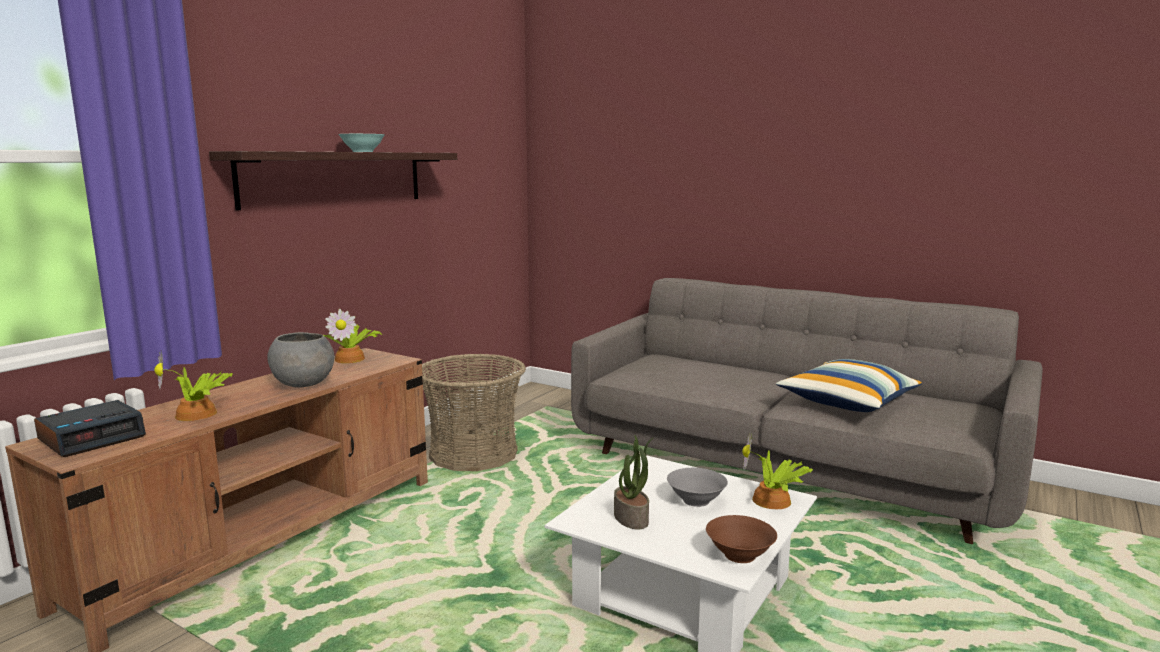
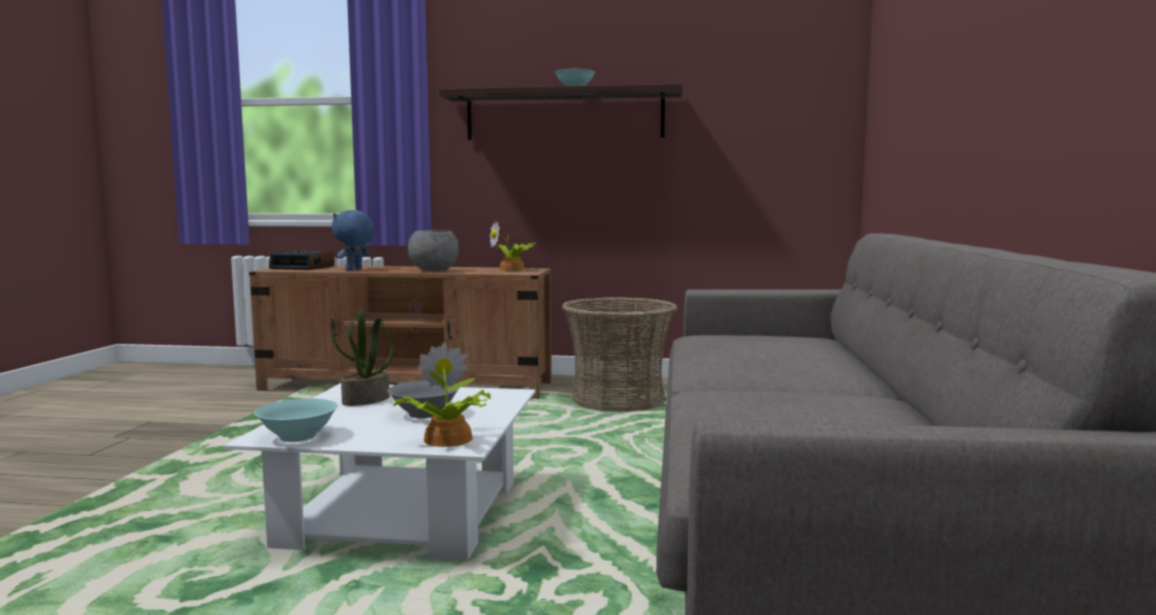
camera: 65 degrees right, 5 degrees down
potted plant [154,353,232,421] -> blue plush toy [332,210,374,270]
brown bowl [706,515,777,563] -> turquoise bowl [254,399,338,442]
pillow [776,359,922,412] -> none

